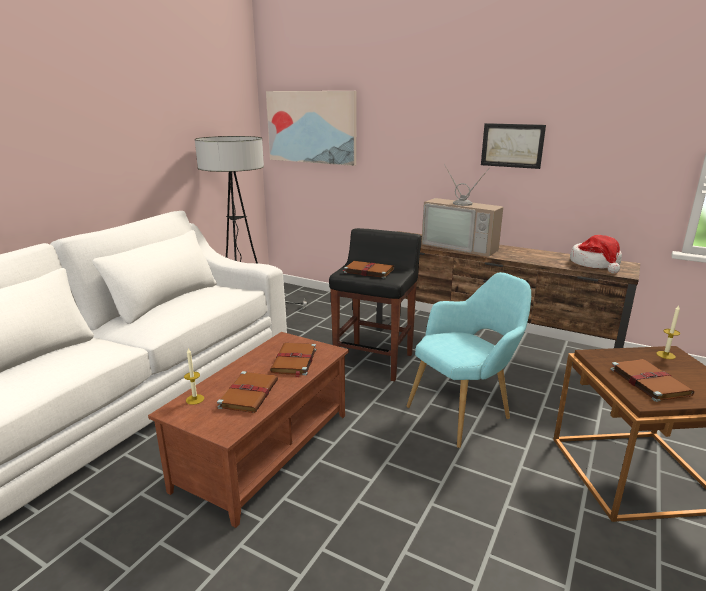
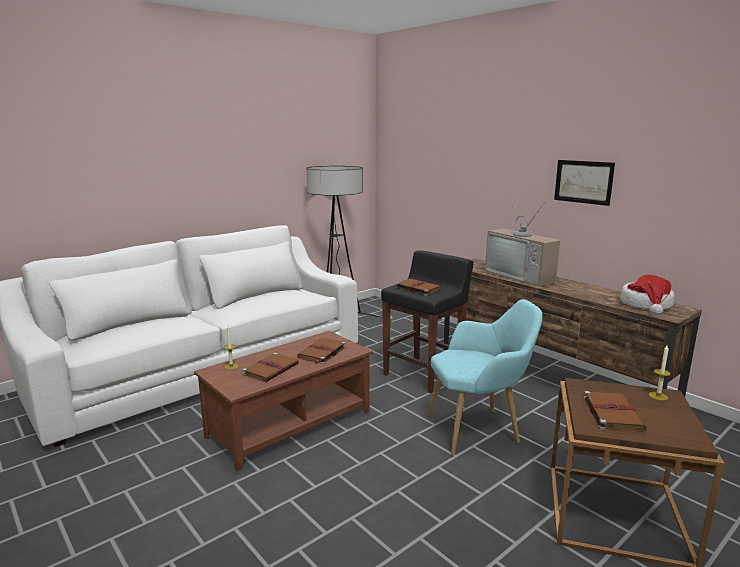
camera: 20 degrees right, 5 degrees down
picture [266,91,356,166] -> none

